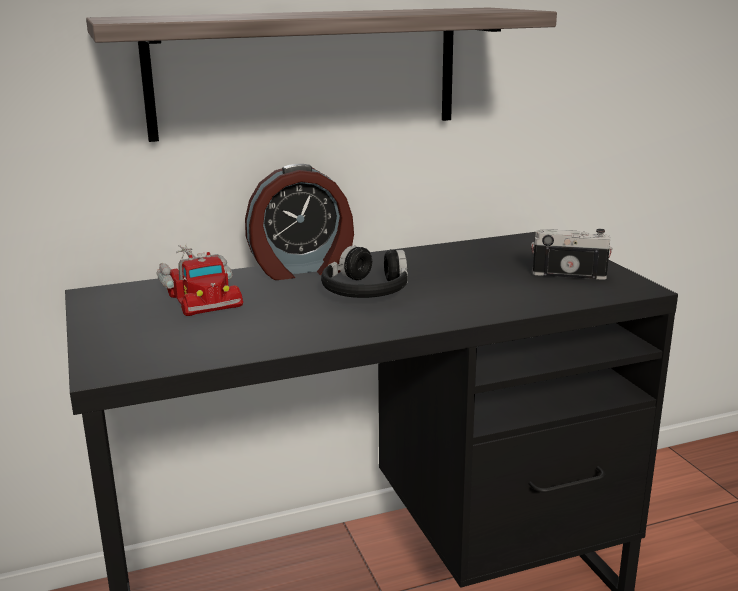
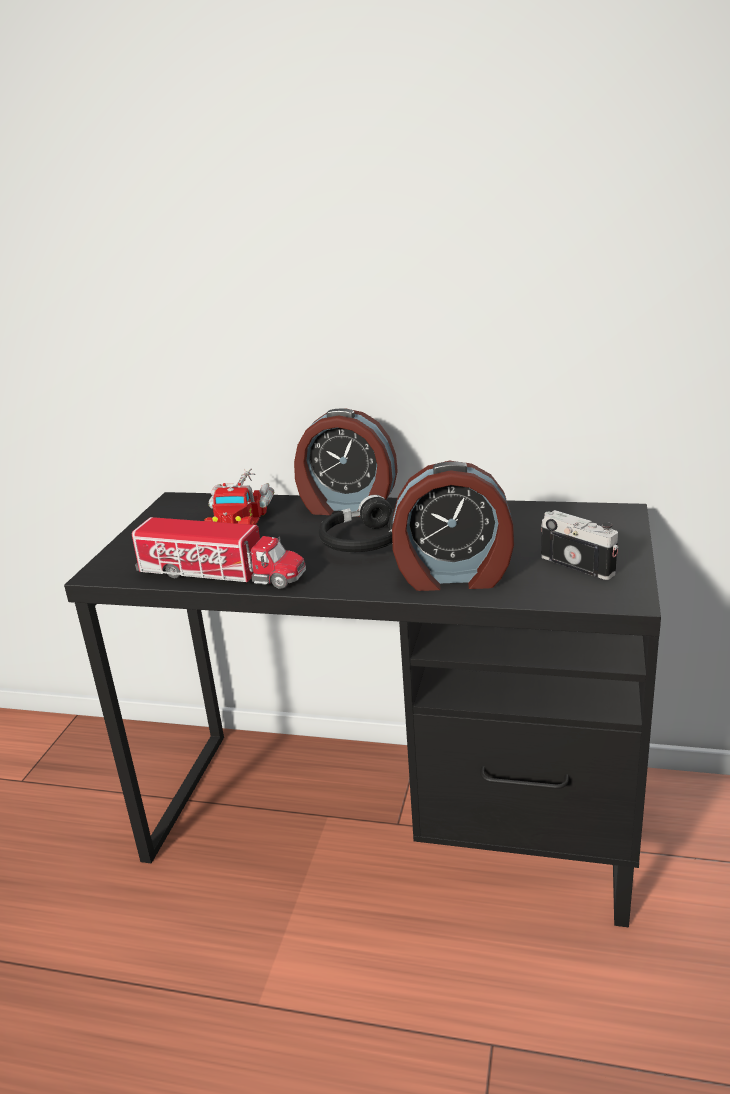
camera: 35 degrees right, 5 degrees up
shelf [86,8,557,142] -> none
none -> toy truck [132,517,306,589]
none -> alarm clock [392,461,514,591]

